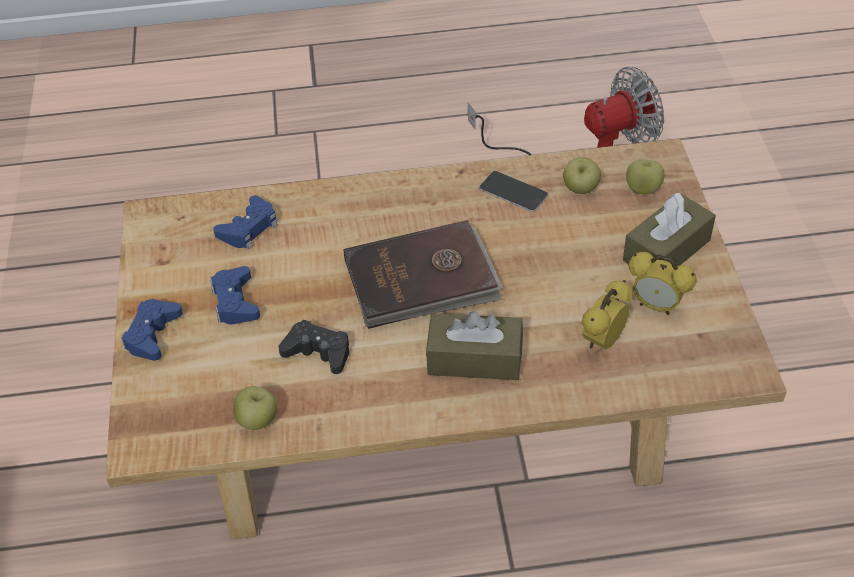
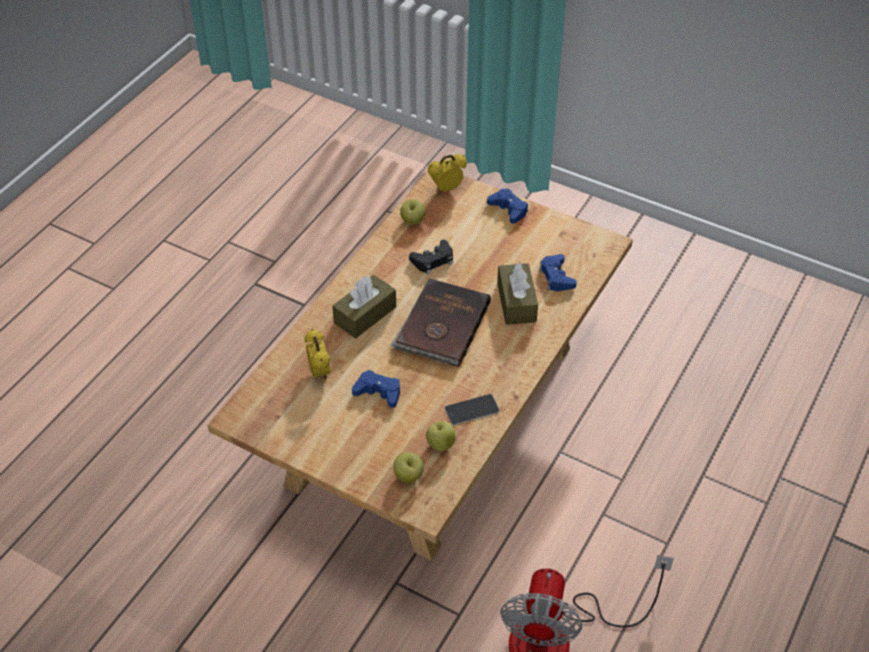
camera: 125 degrees right, 0 degrees up
blue game controller [210,266,260,324] -> blue game controller moved to [352,370,400,408]
brown tissue box [623,193,716,266] -> brown tissue box moved to [497,262,538,325]
alarm clock [628,252,697,315] -> alarm clock moved to [428,154,467,192]

